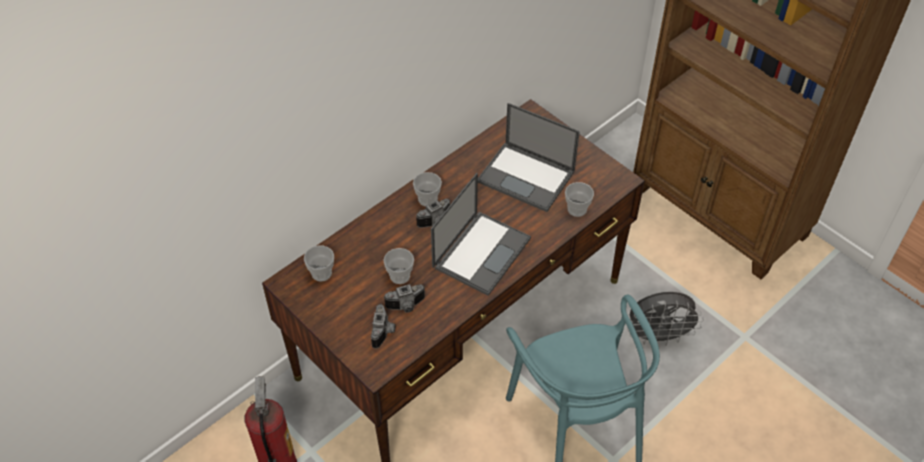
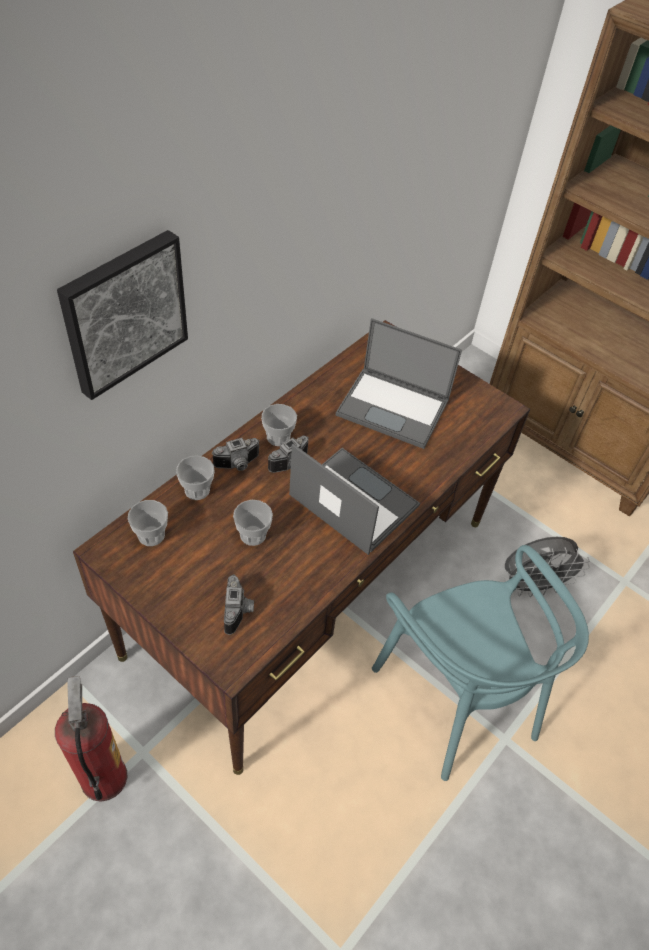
camera: 10 degrees left, 0 degrees up
camera [384,284,425,313] -> camera moved to [212,438,260,471]
laptop [431,173,531,296] -> laptop turned 75 degrees counterclockwise [289,444,420,555]
cup [565,182,594,217] -> cup moved to [176,455,215,500]
none -> picture [57,230,188,400]

